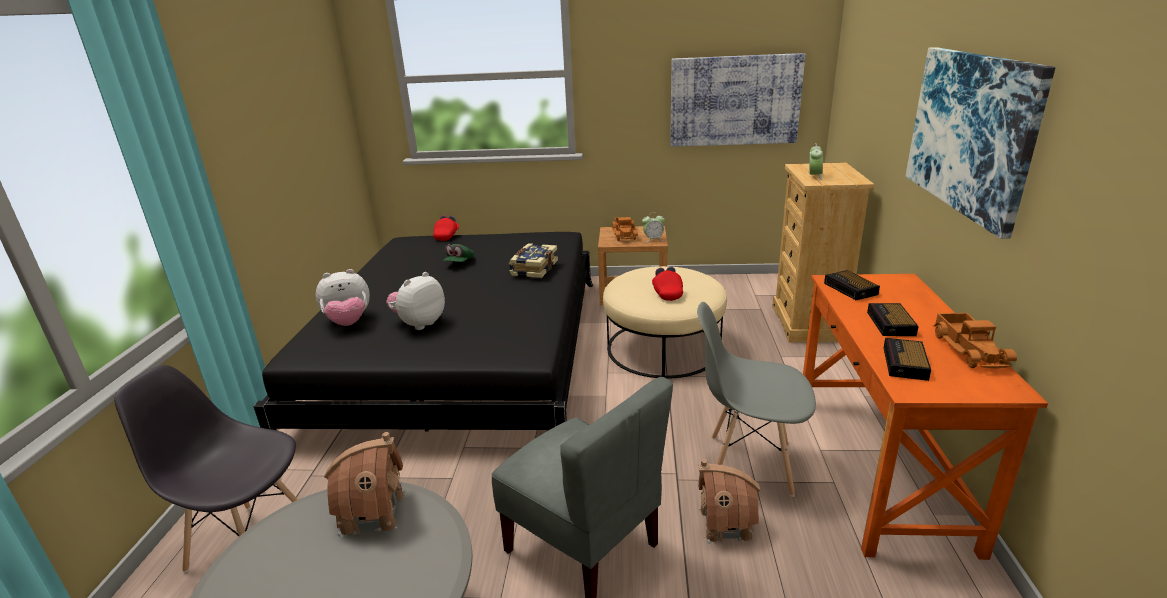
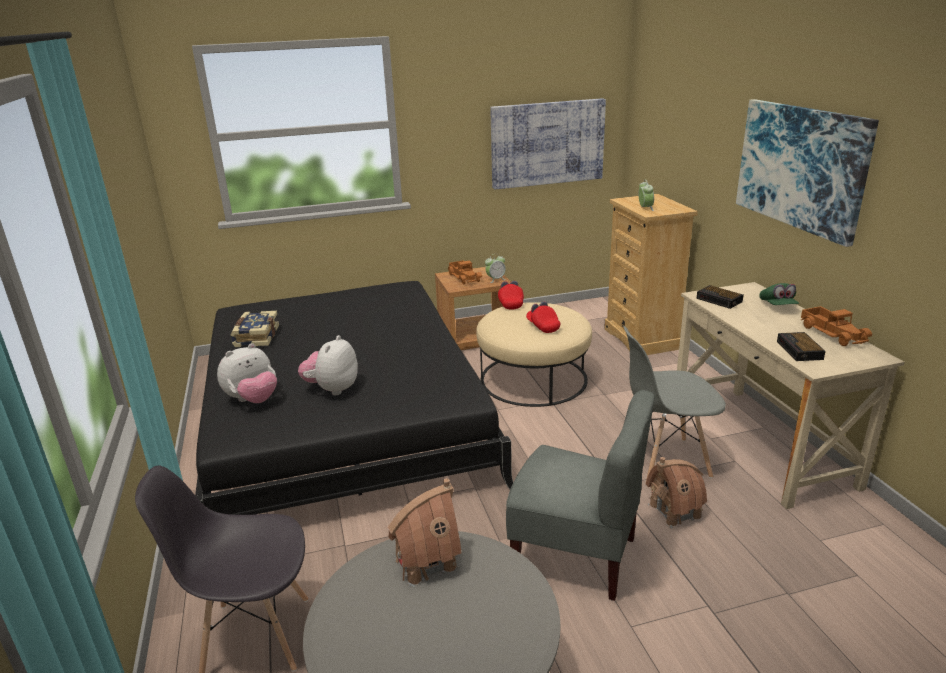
camera: 20 degrees left, 0 degrees up
red cap [433,215,459,241] -> red cap moved to [498,281,524,310]
green cap [443,244,474,262] -> green cap moved to [759,283,799,305]
book [509,243,558,278] -> book moved to [230,311,279,347]
orange desk [803,274,1048,560] -> beige desk [677,282,905,509]
alarm clock [867,303,919,336] -> none

